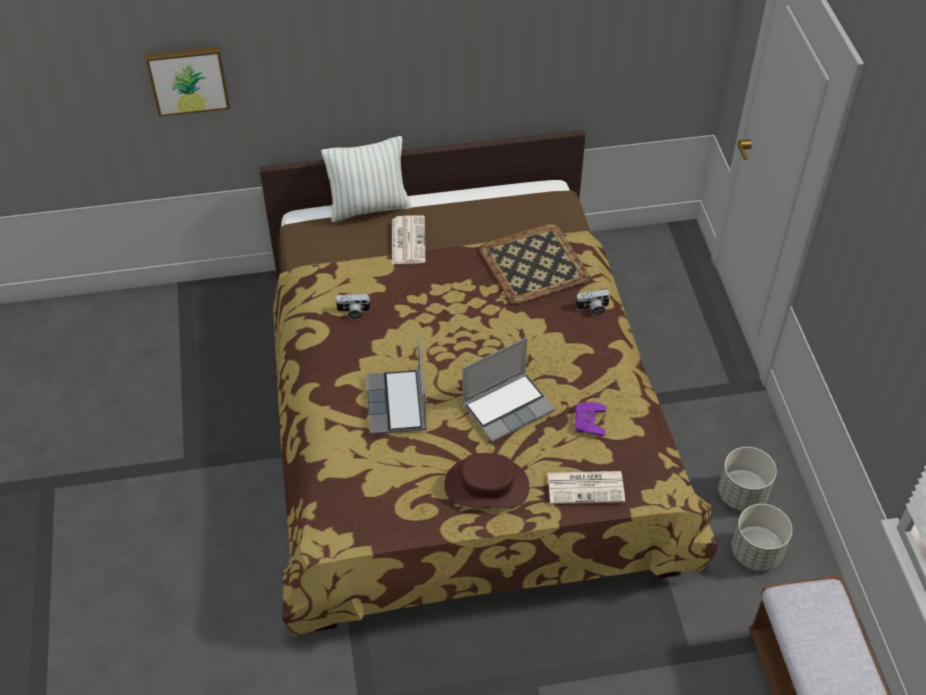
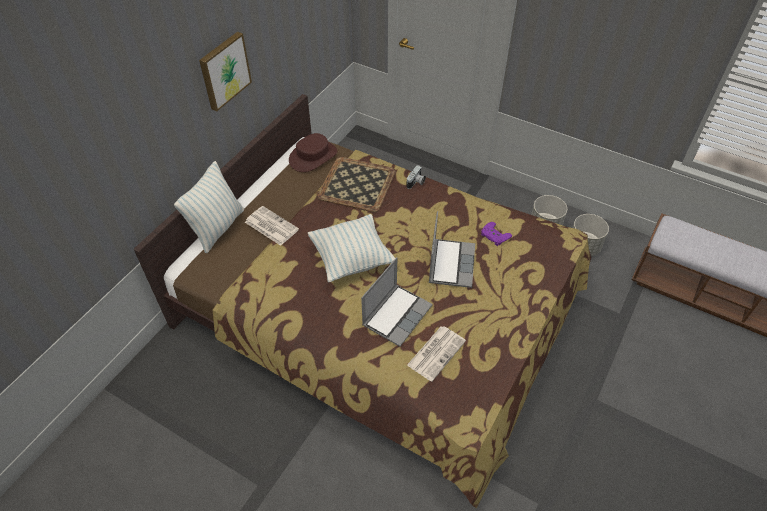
camera: 50 degrees left, 0 degrees up
picture [146,46,230,117] -> picture moved to [199,32,252,111]
camera [335,294,371,320] -> none
laptop [366,335,427,435] -> laptop turned 90 degrees counterclockwise [361,257,432,347]
brown hat [444,453,530,509] -> brown hat moved to [289,133,337,172]
newspaper [548,471,625,504] -> newspaper moved to [407,326,466,382]
none -> pillow [308,214,395,282]

